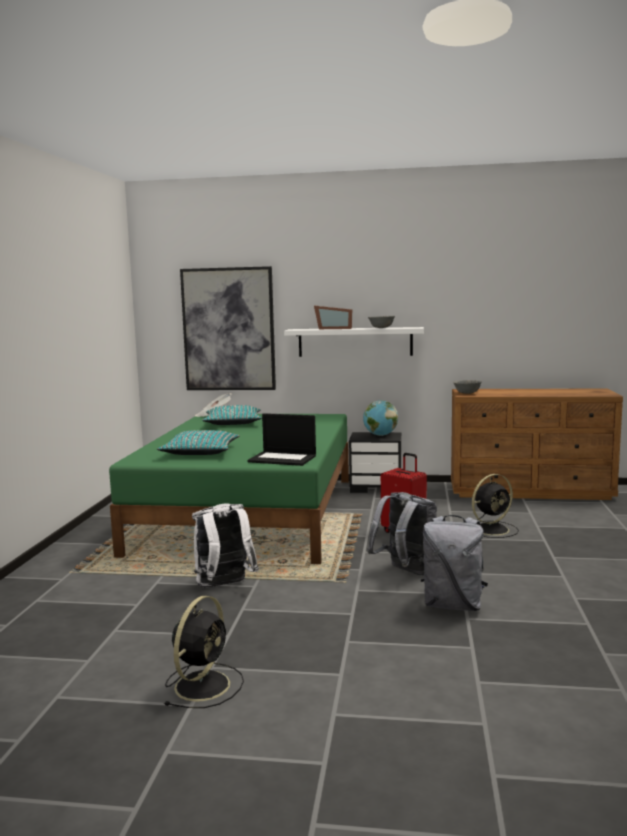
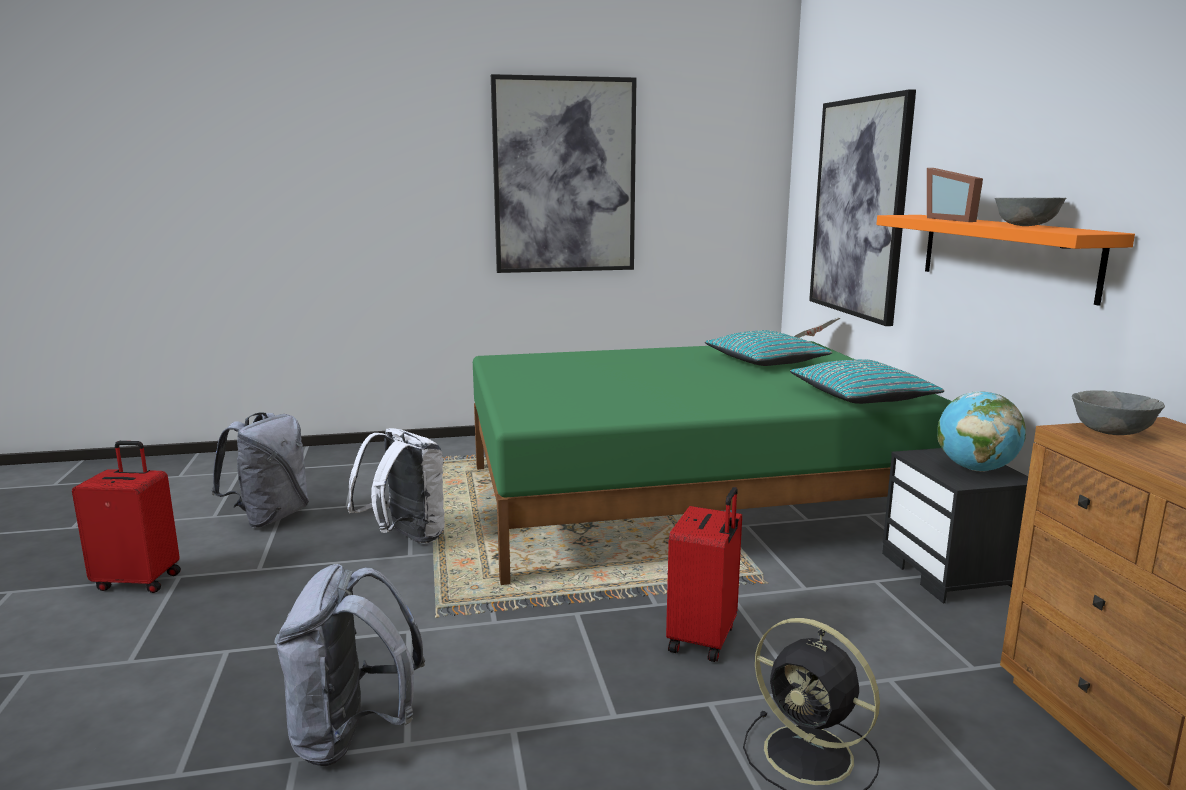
camera: 70 degrees right, 5 degrees up
turquoise pillow [157,430,240,455] -> turquoise pillow moved to [790,359,944,404]
black fan [164,596,244,708] -> red suitcase [72,441,181,593]
laptop [247,413,316,466] -> none
white shelf [284,327,424,357] -> orange shelf [876,215,1135,306]
grey backpack [367,492,437,576] -> grey backpack moved to [211,412,309,528]
none -> picture [491,74,636,273]

